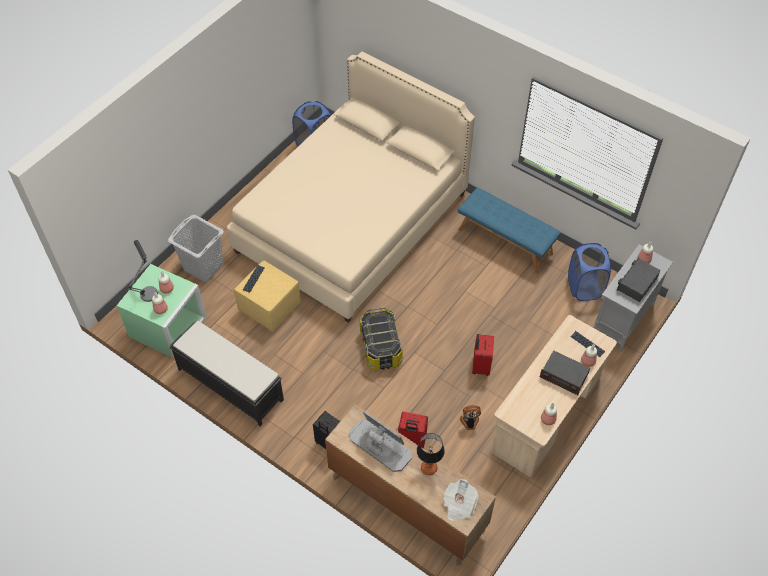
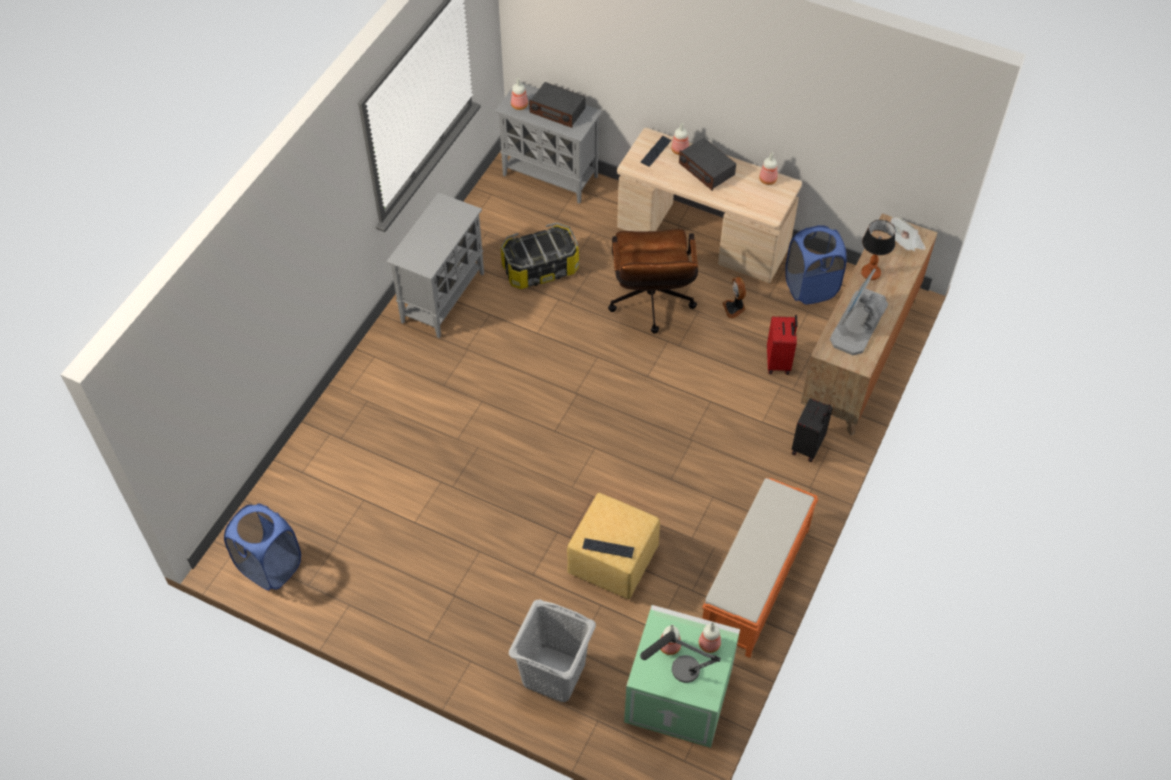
camera: 100 degrees left, 0 degrees up
black bench [170,321,284,426] -> orange bench [702,478,818,658]
beige bed [227,52,475,323] -> none
storage box [360,307,403,371] -> storage box moved to [501,222,579,289]
blue bench [458,188,561,274] -> grey cabinet [387,192,484,338]
red suitcase [472,334,494,376] -> brown office chair [608,229,698,334]
radio [540,350,590,395] -> radio turned 120 degrees clockwise [679,137,736,191]
blue laundry basket [568,243,611,301] -> blue laundry basket moved to [785,225,847,305]

